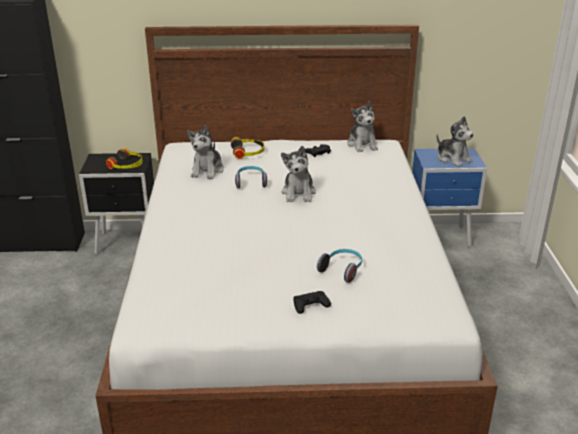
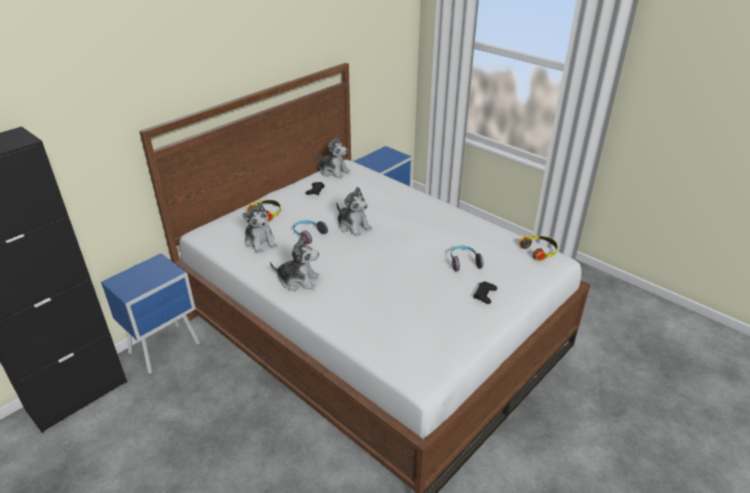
camera: 45 degrees left, 5 degrees up
black nightstand [79,153,154,255] -> blue nightstand [101,253,200,374]
headphones [106,148,142,169] -> headphones moved to [519,236,558,261]
plush toy [436,116,473,167] -> plush toy moved to [270,236,319,291]

